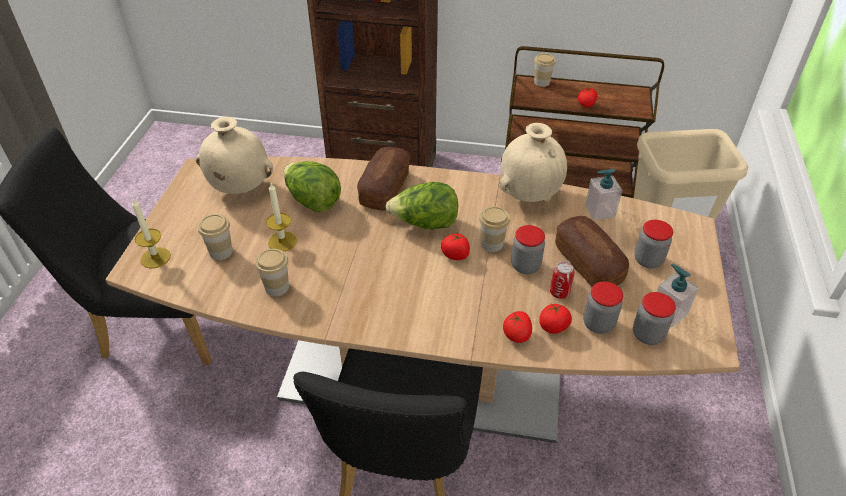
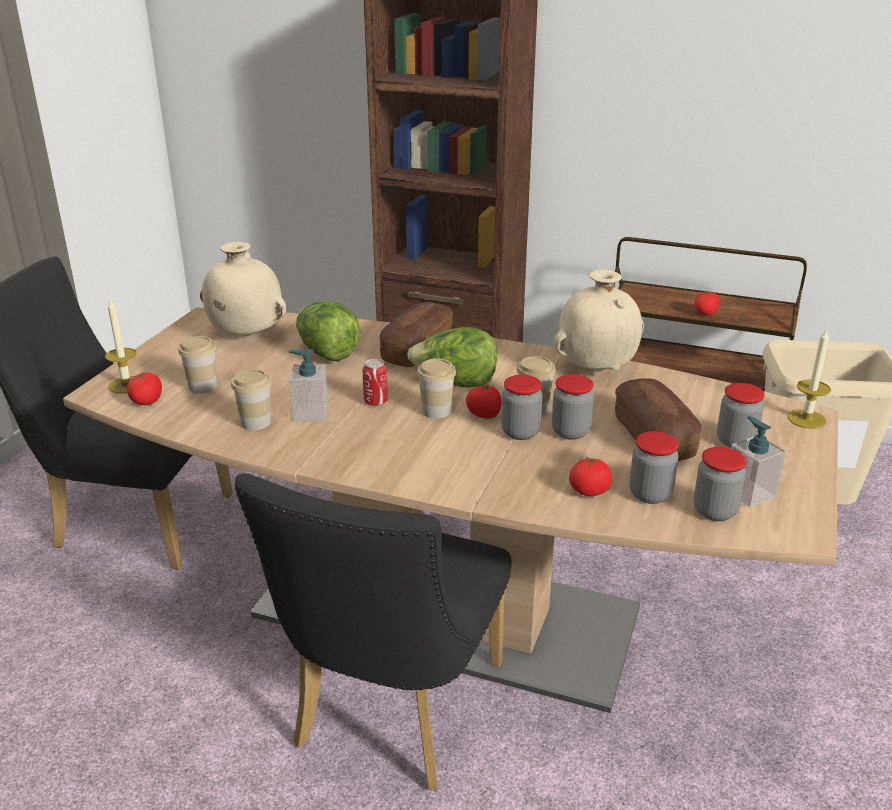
camera: 10 degrees right, 15 degrees down
candle [266,183,297,252] -> candle moved to [787,328,831,429]
tomato [503,311,532,343] -> tomato moved to [127,373,162,405]
cup [534,53,556,87] -> cup moved to [417,358,456,419]
can [550,261,574,299] -> can moved to [363,359,388,406]
soap dispenser [585,169,622,220] -> soap dispenser moved to [289,349,328,422]
none -> jar [501,375,543,440]

